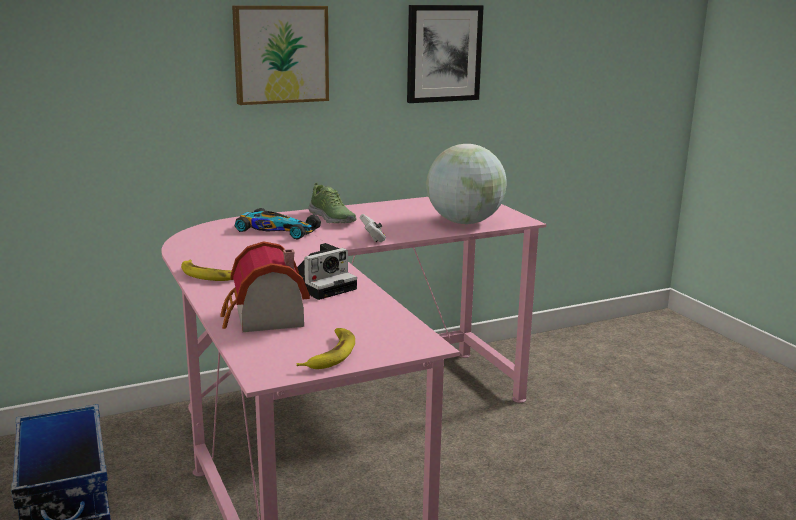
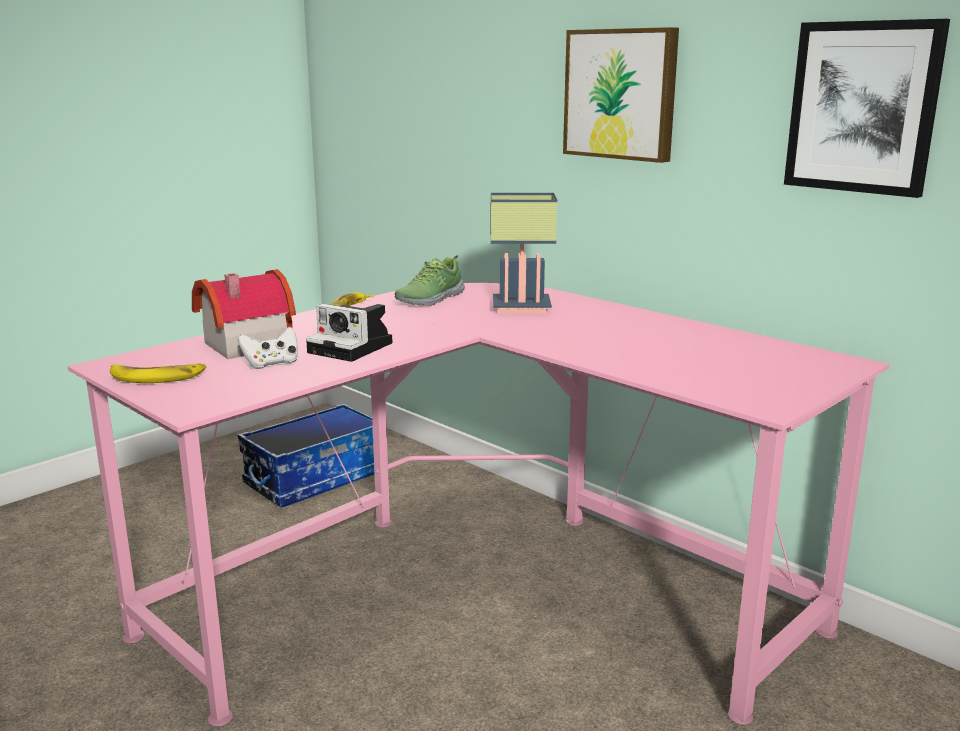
camera: 70 degrees right, 0 degrees up
toy car [235,208,321,240] -> table lamp [491,193,557,313]
shoe [308,183,357,223] -> shoe moved to [395,255,465,306]
white game controller [360,214,386,242] -> white game controller moved to [238,327,298,369]
globe [426,144,507,224] -> none

